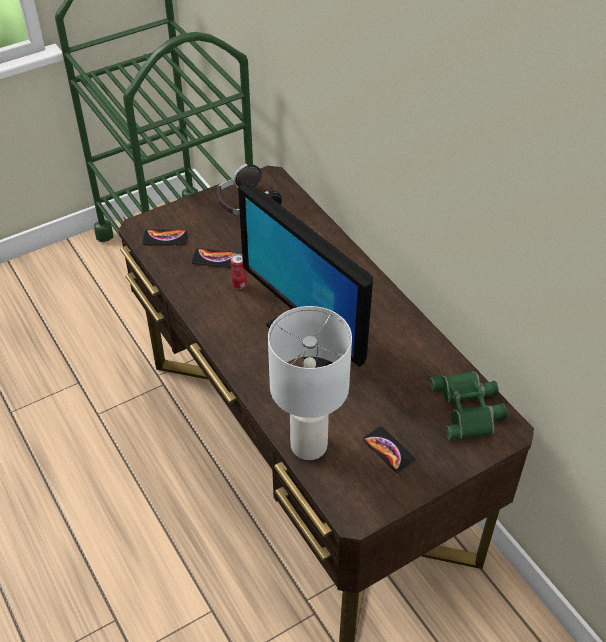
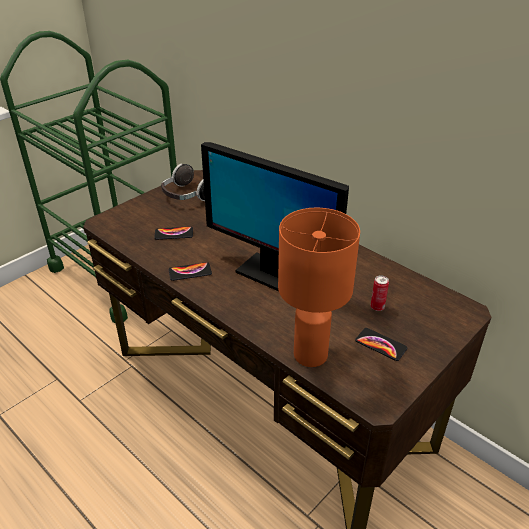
camera: 15 degrees left, 10 degrees down
phone [142,229,188,245] -> phone moved to [168,262,212,281]
can [231,254,247,289] -> can moved to [371,275,389,311]
white table lamp [268,306,352,460] -> orange table lamp [278,208,360,367]
green binoculars [430,372,508,440] -> none

